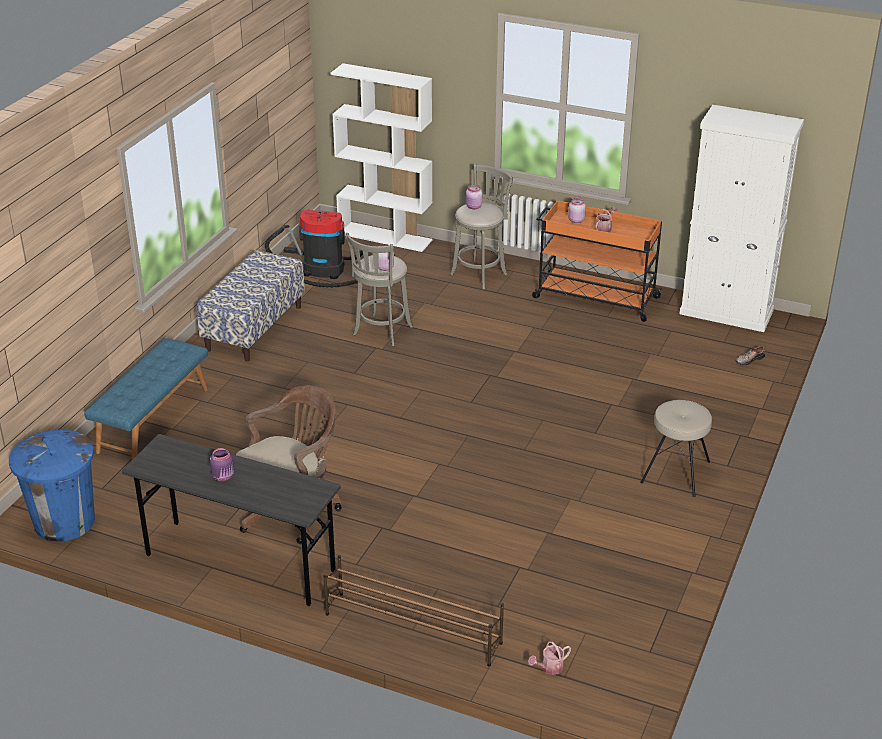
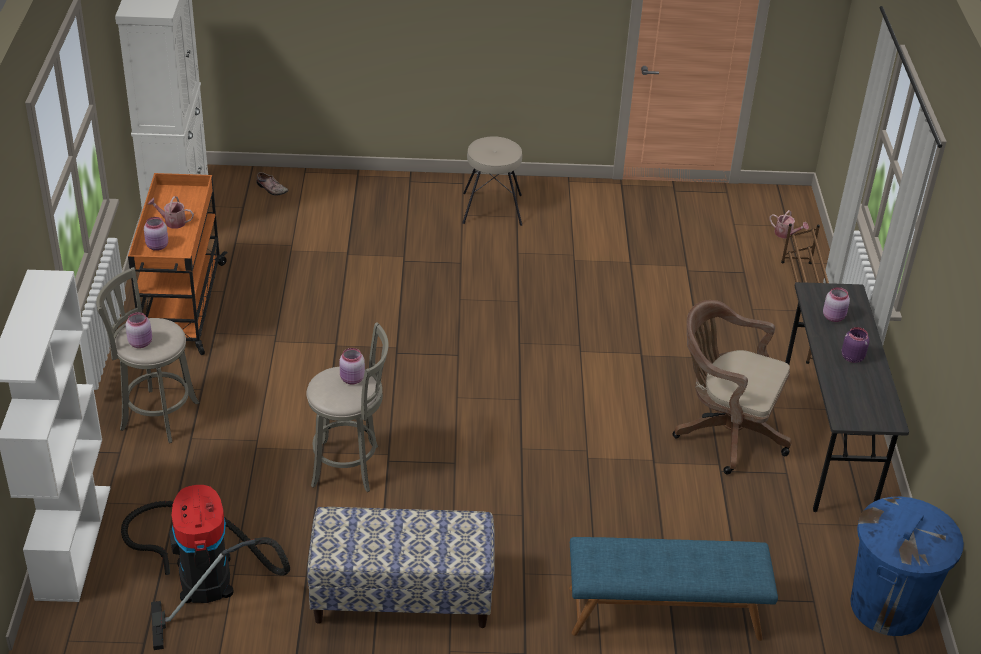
camera: 115 degrees left, 5 degrees up
none -> pink jar [823,287,850,322]

